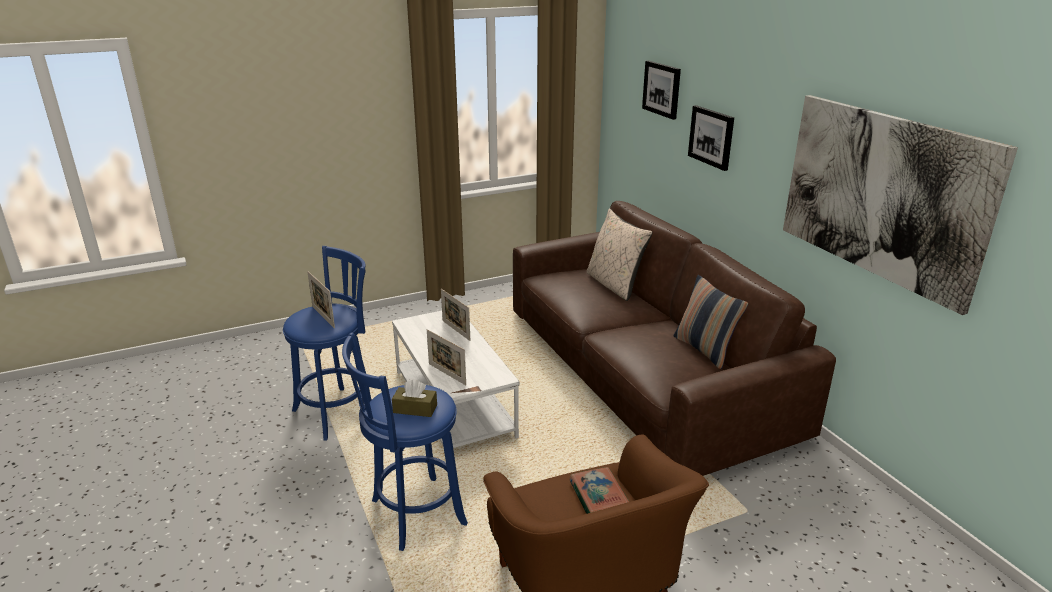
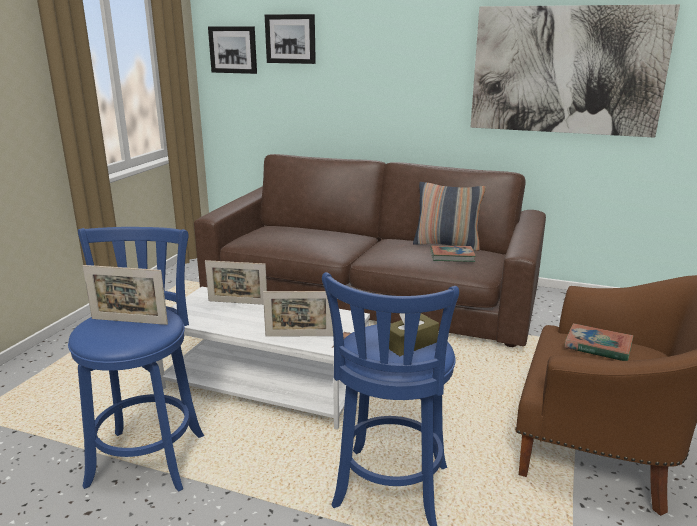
camera: 45 degrees left, 5 degrees down
beige pillow [587,208,653,301] -> none
picture [688,105,734,171] -> picture moved to [208,26,257,74]
none -> book [431,245,476,262]

